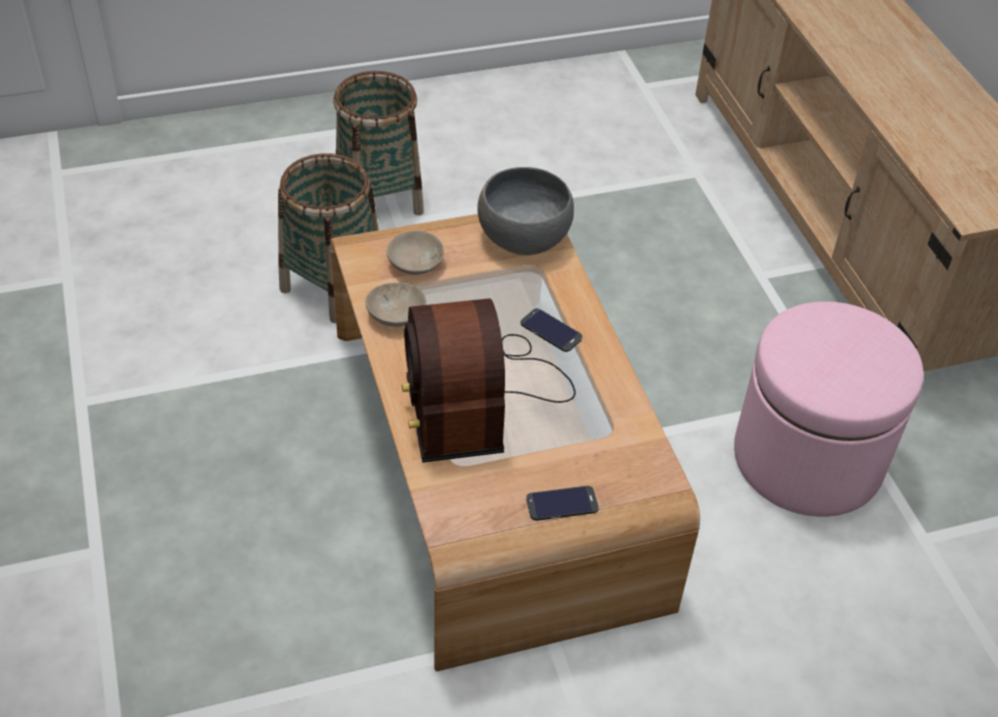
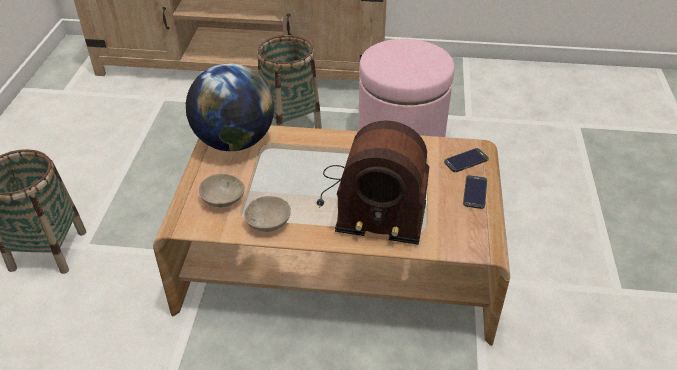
camera: 65 degrees left, 5 degrees down
basket [278,153,379,323] -> basket moved to [257,35,322,129]
grey bowl [477,167,574,255] -> globe [186,63,274,151]
phone [520,308,583,352] -> phone moved to [444,148,489,172]

